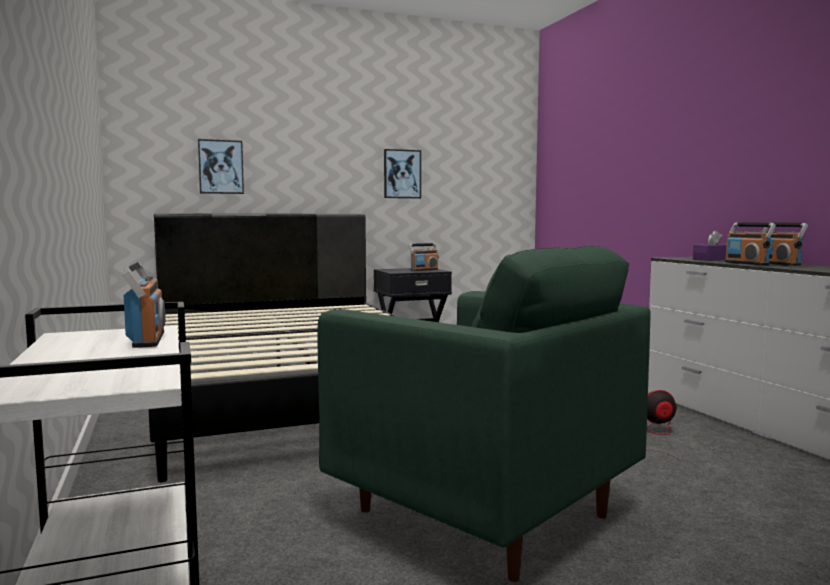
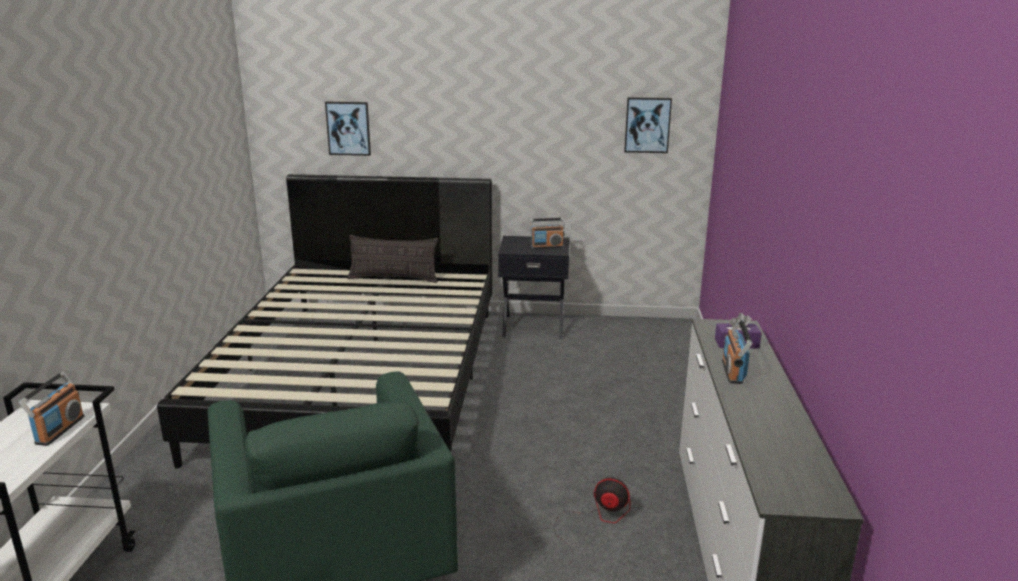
camera: 25 degrees right, 15 degrees up
picture [384,149,421,198] -> picture moved to [624,97,672,153]
radio [763,223,808,266] -> none
none -> pillow [347,235,438,283]

